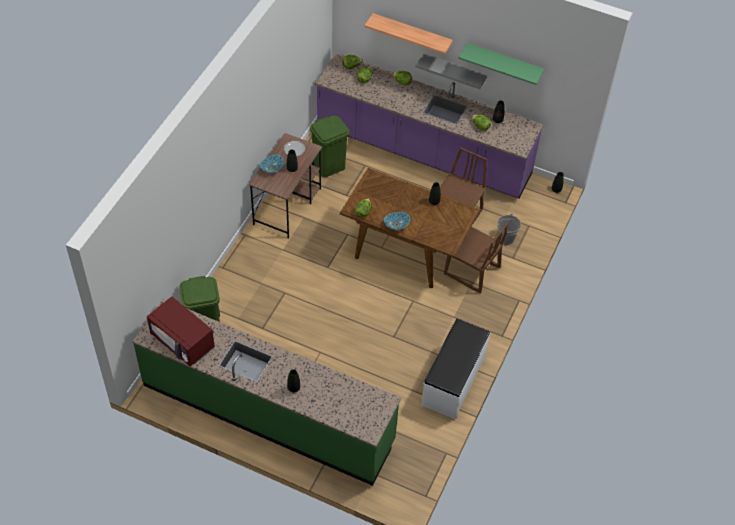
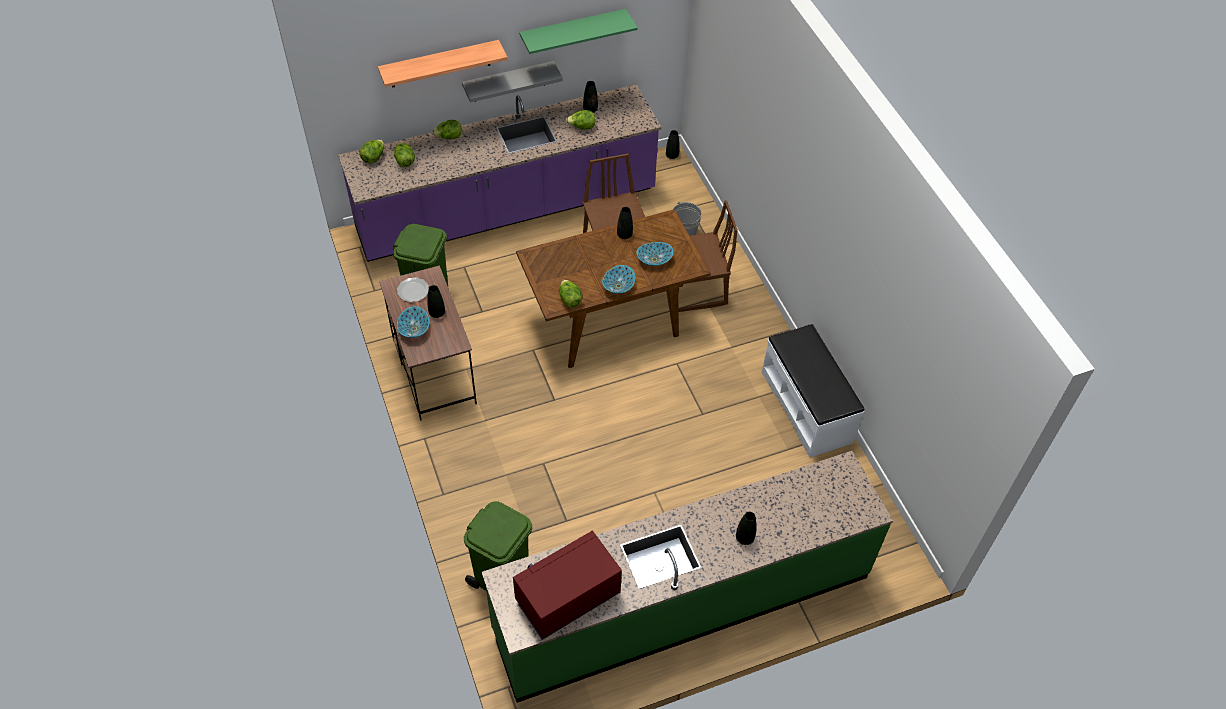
camera: 45 degrees left, 0 degrees up
red microwave [147,297,215,367] -> red microwave turned 150 degrees clockwise [513,530,622,640]
none -> bowl [637,242,673,266]

